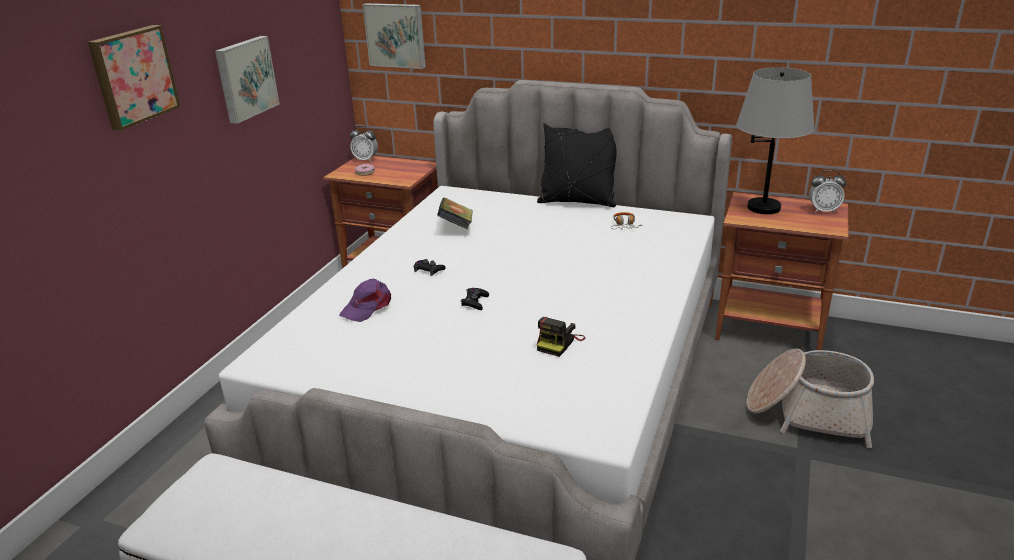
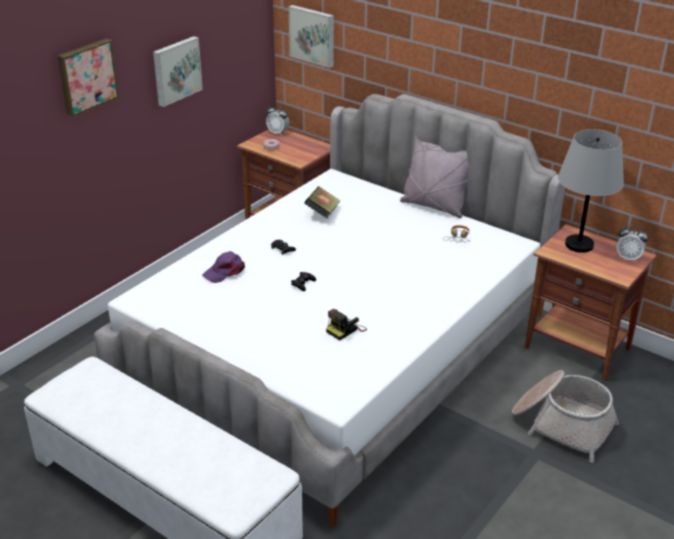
camera: 15 degrees right, 5 degrees up
black pillow [537,123,617,207] -> purple pillow [400,136,469,218]

